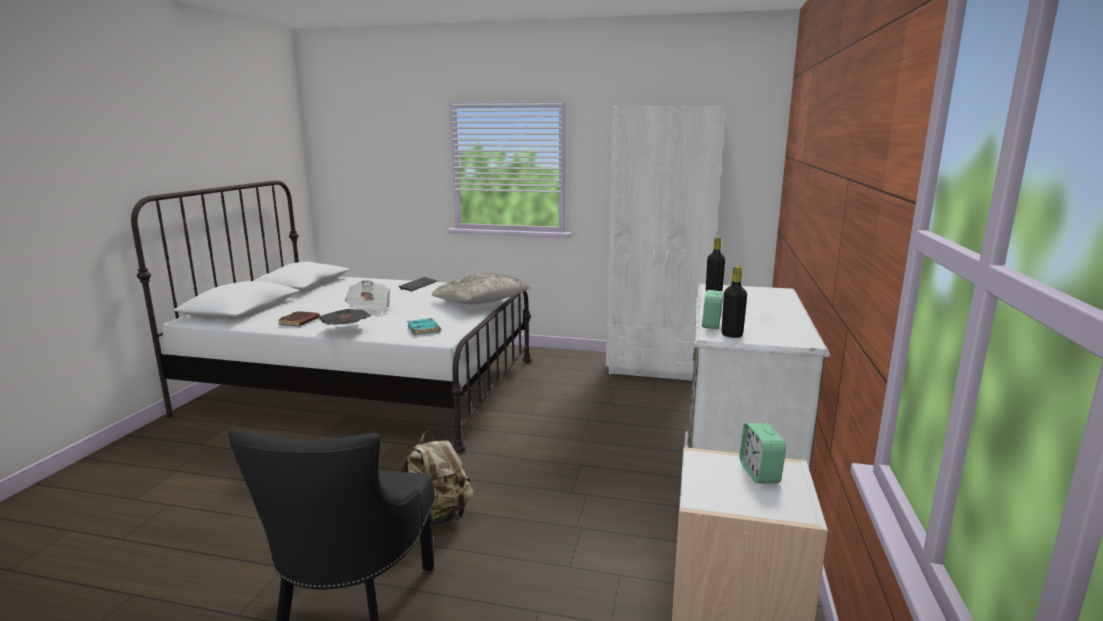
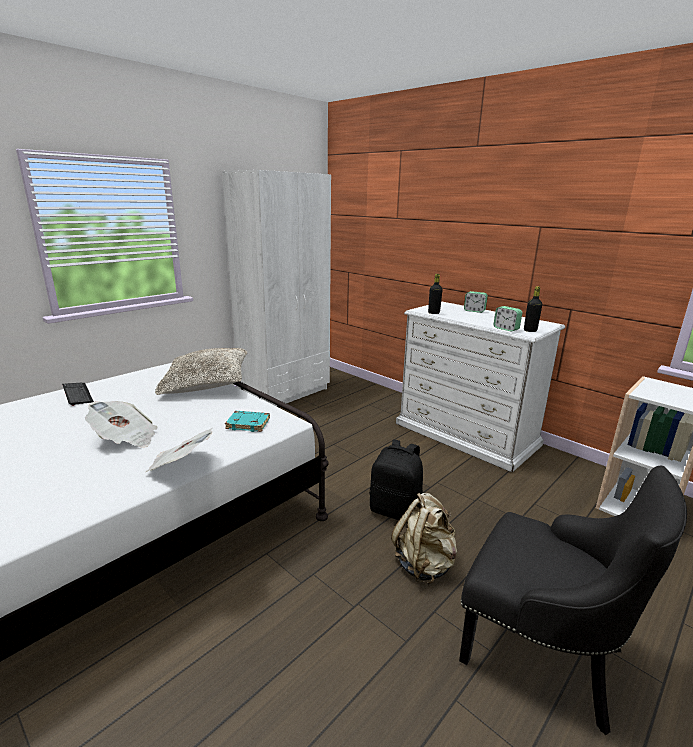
camera: 60 degrees left, 5 degrees up
brown book [278,311,320,327] -> none
alarm clock [740,423,786,483] -> alarm clock moved to [464,291,488,313]
none -> black backpack [369,439,423,520]

